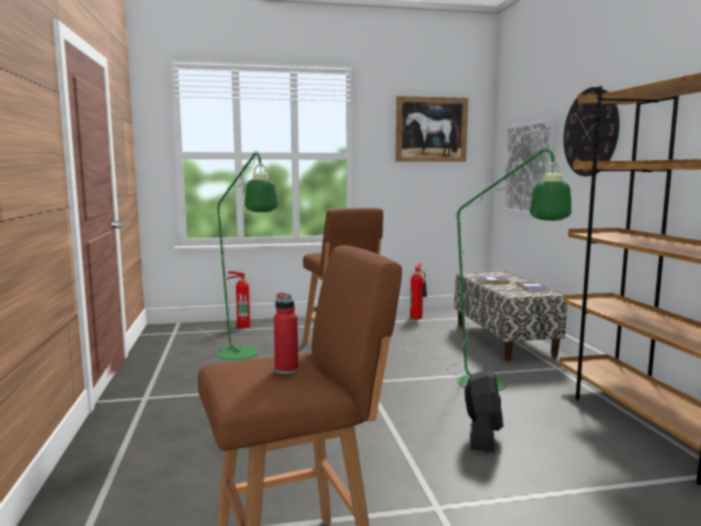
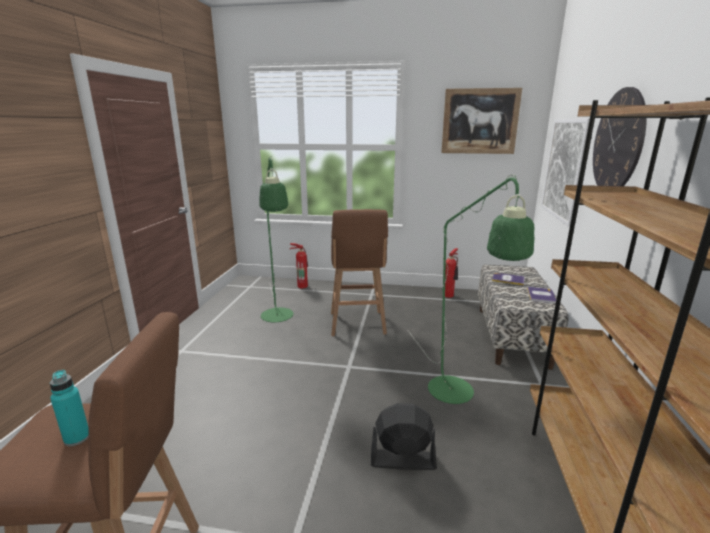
camera: 20 degrees right, 10 degrees up
red bottle [274,292,298,374] -> turquoise bottle [50,370,89,446]
black fan [464,369,503,452] -> black fan turned 120 degrees counterclockwise [371,403,437,470]

